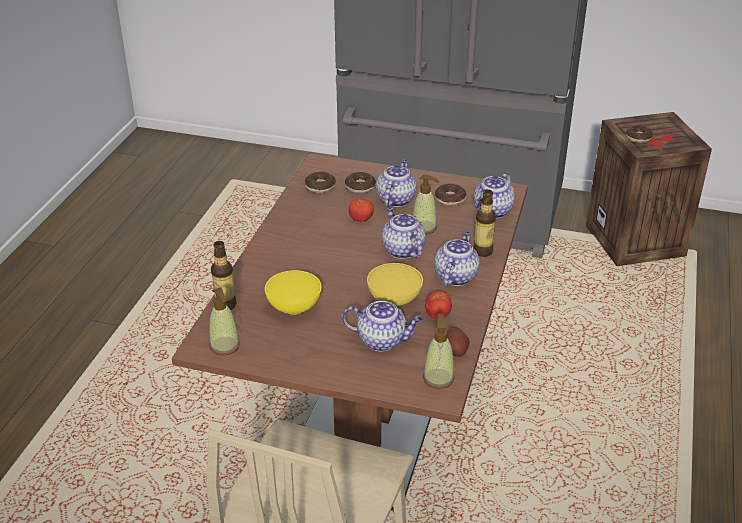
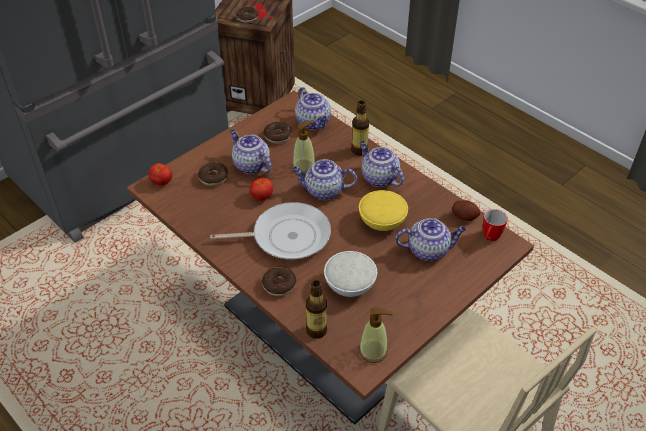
camera: 60 degrees left, 10 degrees up
yellow bowl [265,270,322,314] -> white bowl [324,251,377,297]
donut [305,172,336,193] -> donut moved to [262,267,296,296]
teapot [342,301,423,351] -> teapot turned 45 degrees clockwise [395,218,466,261]
soap dispenser [423,313,454,389] -> mug [483,209,508,241]
tomato [425,291,452,319] -> tomato moved to [148,163,172,186]
none -> frying pan [210,202,331,259]

